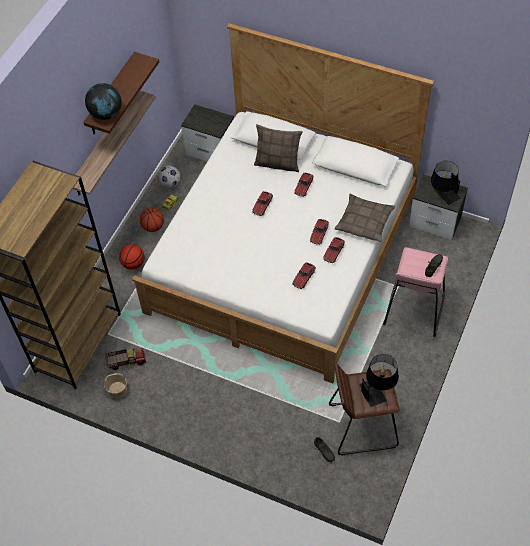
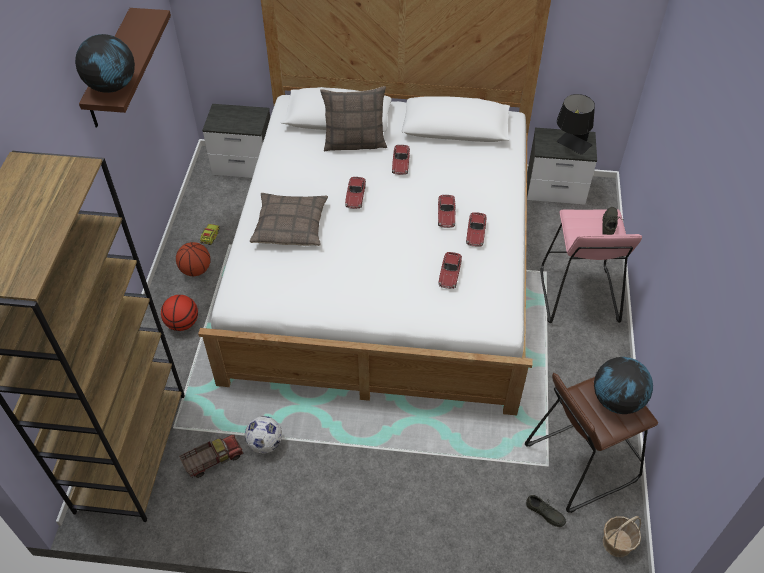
camera: 20 degrees left, 5 degrees down
shelf [73,91,156,196] -> none
basket [104,373,127,399] -> basket moved to [603,516,641,557]
football [158,166,180,187] -> football moved to [245,416,282,454]
pillow [335,194,395,242] -> pillow moved to [250,193,328,246]
black table lamp [359,354,399,407] -> globe [594,357,653,414]

